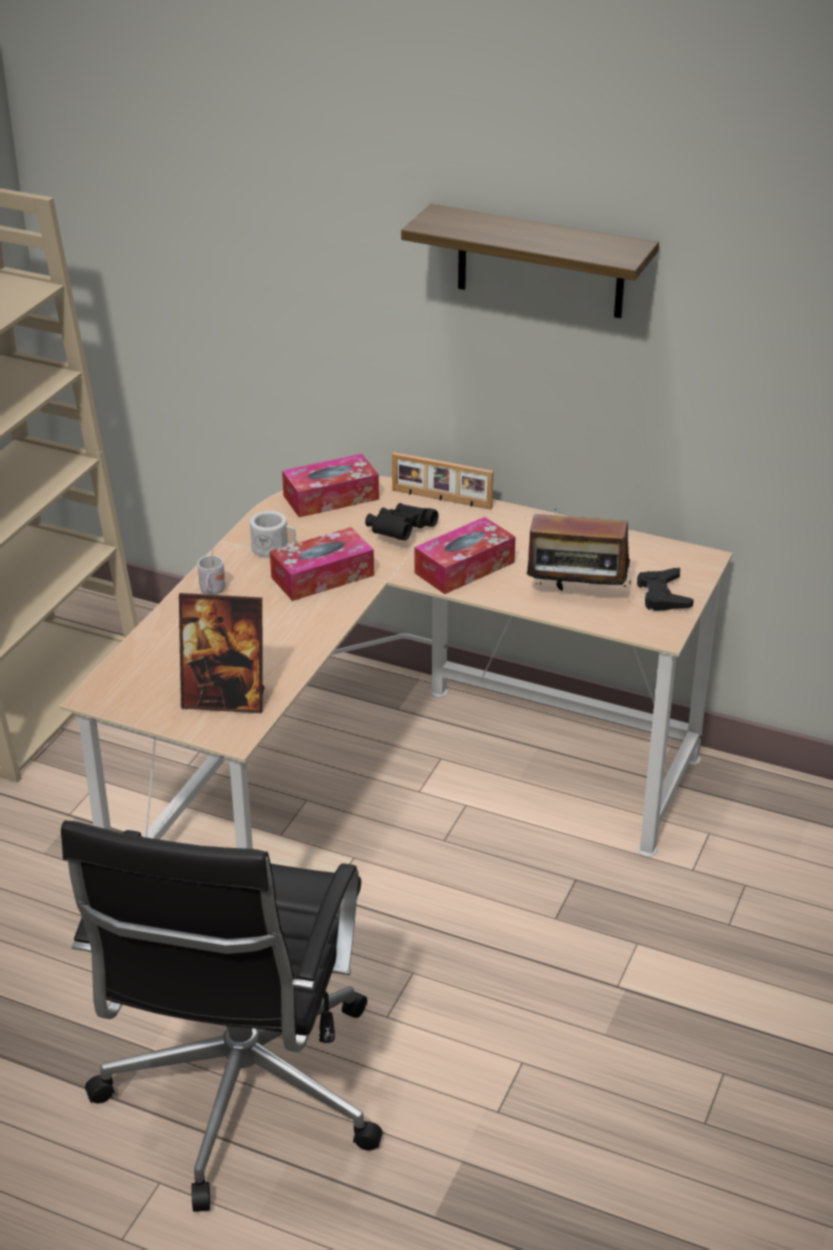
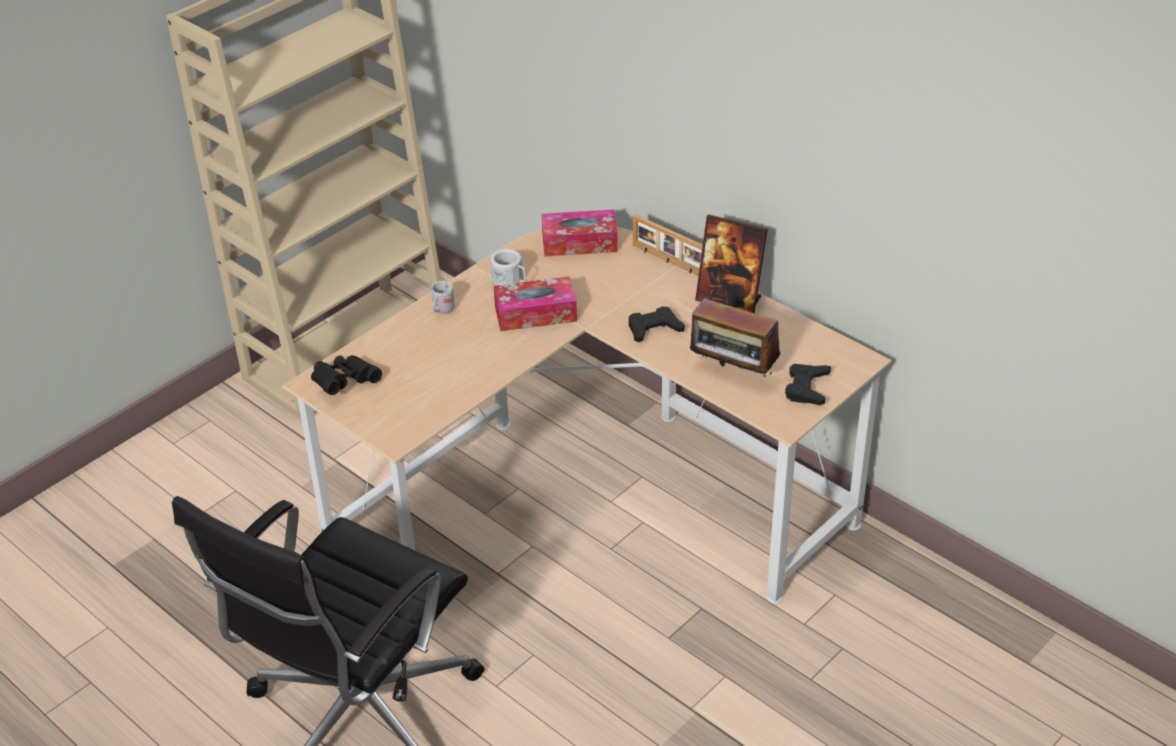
camera: 20 degrees right, 5 degrees up
picture frame [179,593,265,713] -> picture frame moved to [695,214,768,313]
black binoculars [365,503,439,540] -> black binoculars moved to [311,355,382,395]
shelf [401,204,659,318] -> none
tissue box [415,517,516,594] -> black game controller [629,306,685,342]

